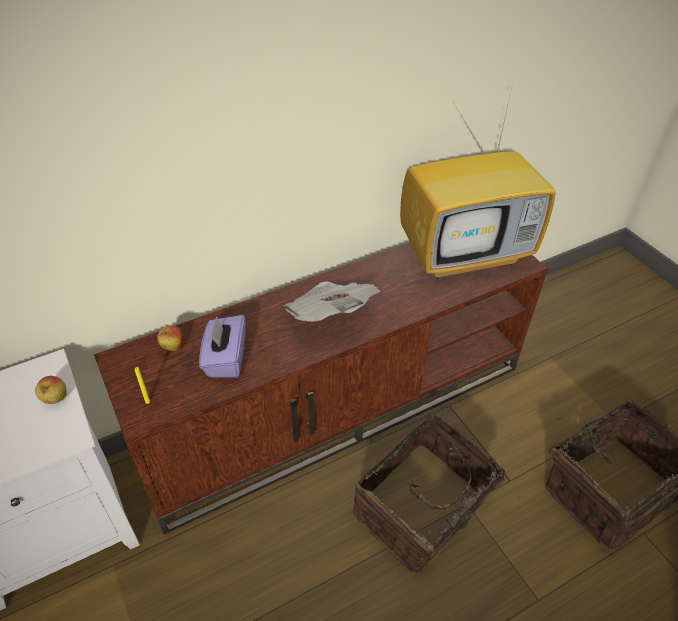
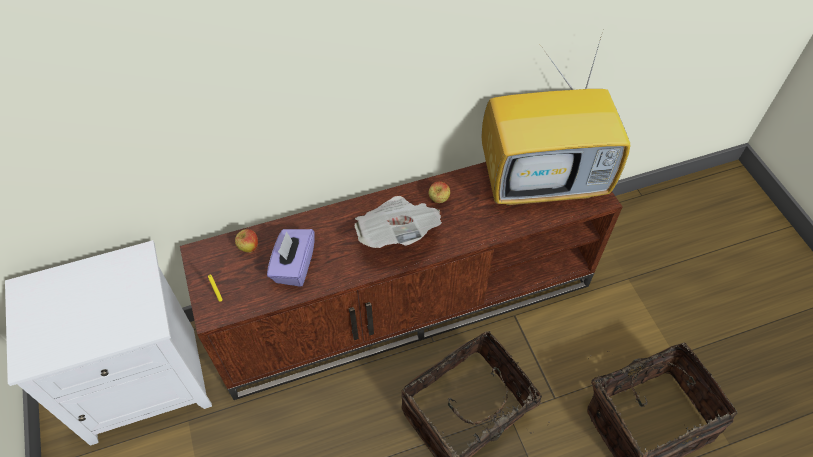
camera: 10 degrees right, 10 degrees up
apple [35,376,66,404] -> apple moved to [429,181,450,203]

